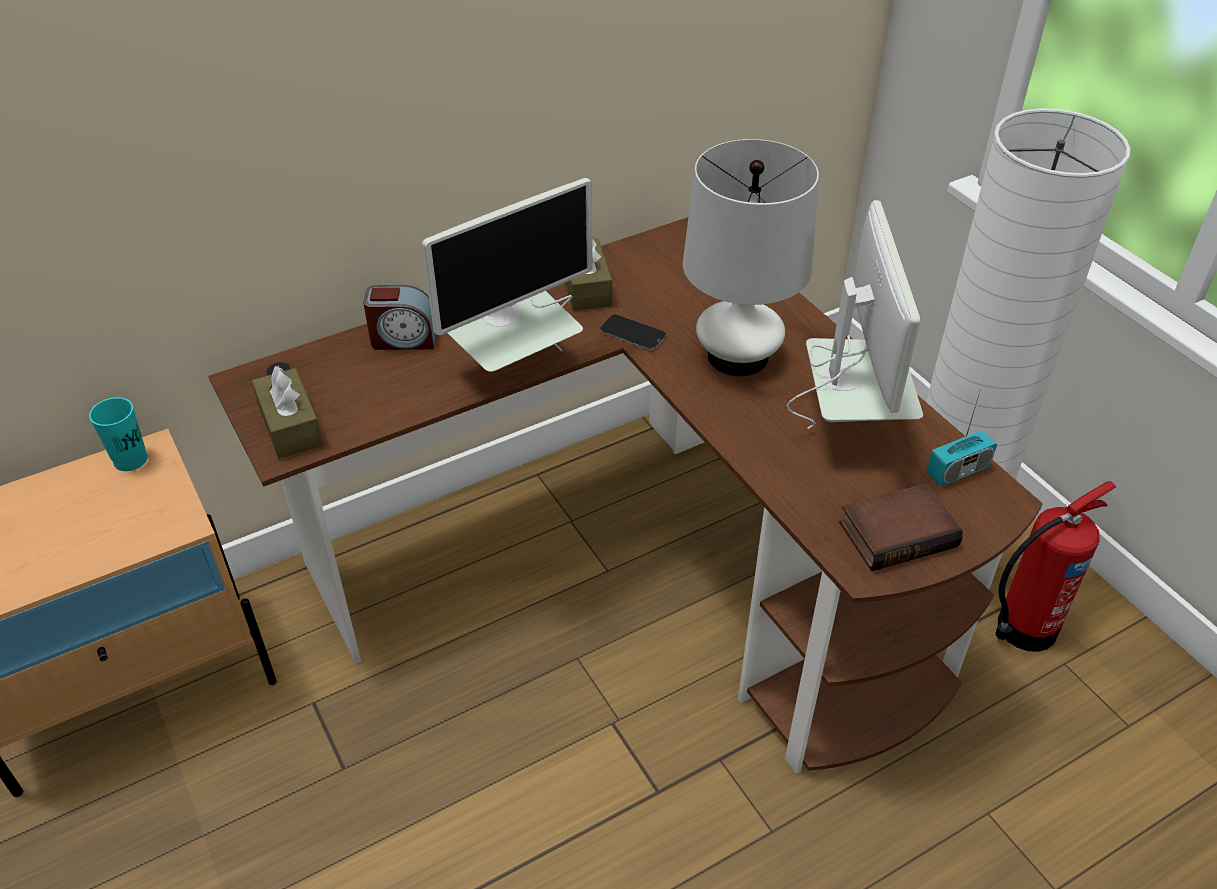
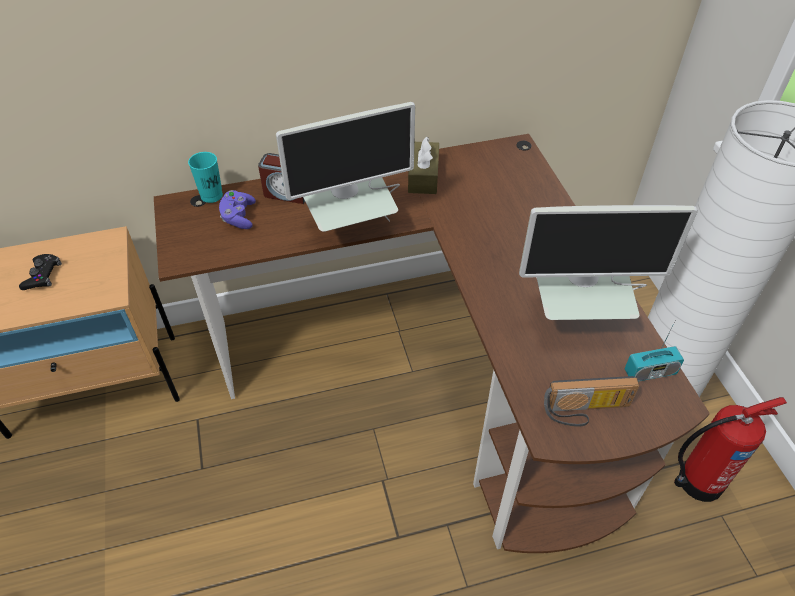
camera: 15 degrees right, 5 degrees up
turquoise cup [89,397,148,471] -> turquoise cup moved to [188,152,223,203]
brown tissue box [252,365,323,459] -> none
phone [600,315,666,350] -> none
white table lamp [683,139,819,376] -> none
monitor [786,200,923,429] -> monitor turned 75 degrees clockwise [519,205,698,320]
book [839,483,963,571] -> radio [544,376,639,427]
none -> black game controller [19,254,62,290]
none -> purple game controller [219,190,256,229]

